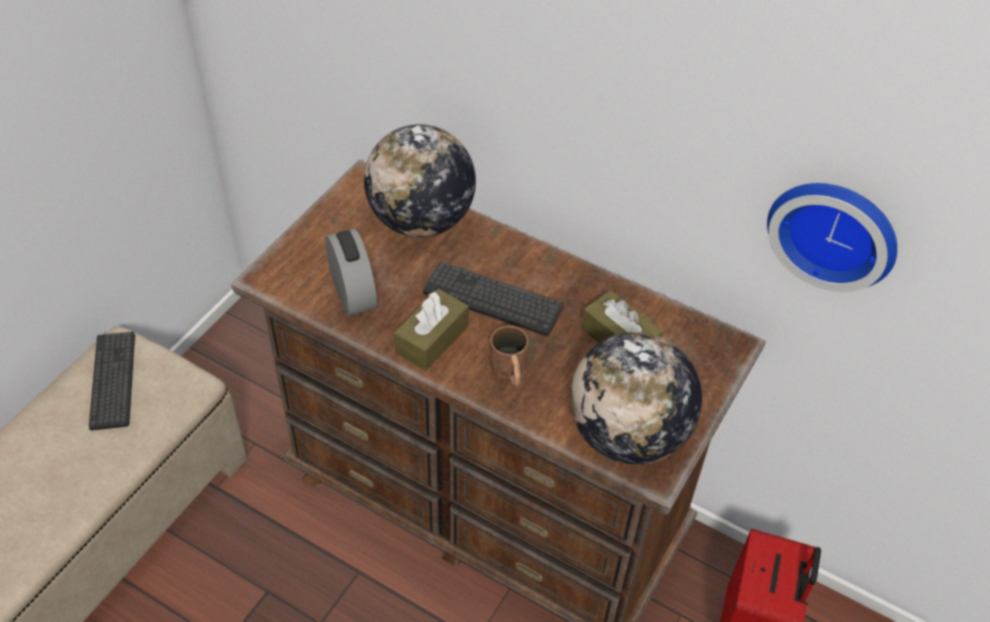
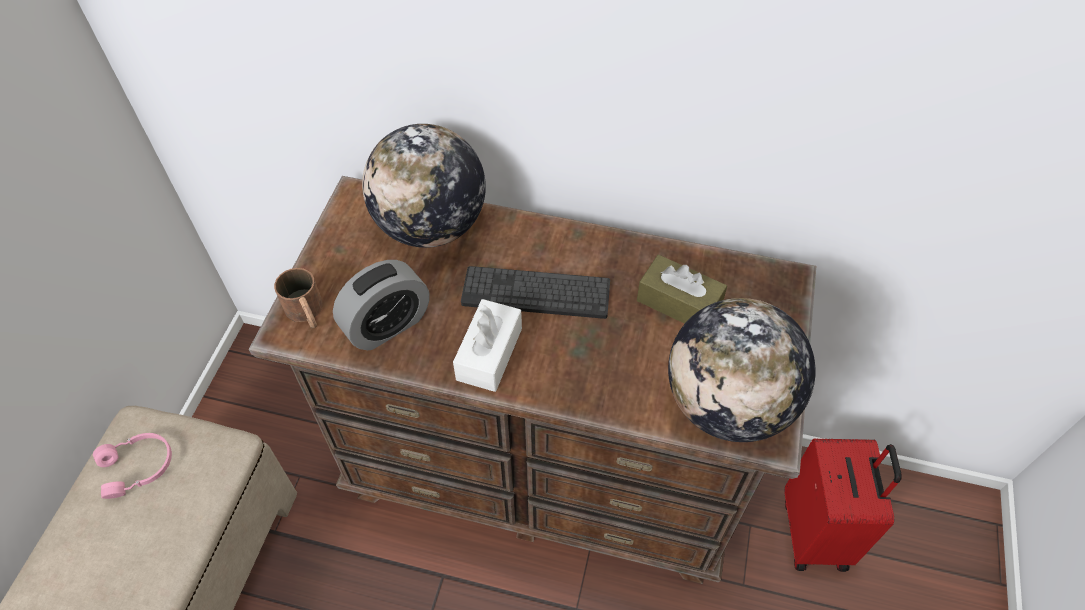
camera: 15 degrees left, 5 degrees up
keyboard [89,332,135,430] -> pink headphones [93,433,172,499]
alarm clock [325,229,377,316] -> alarm clock turned 90 degrees clockwise [333,260,429,350]
brown tissue box [394,289,469,371] -> white tissue box [453,299,522,392]
brown mug [490,326,528,387] -> brown mug moved to [274,268,323,328]
wall clock [767,183,897,292] -> none

